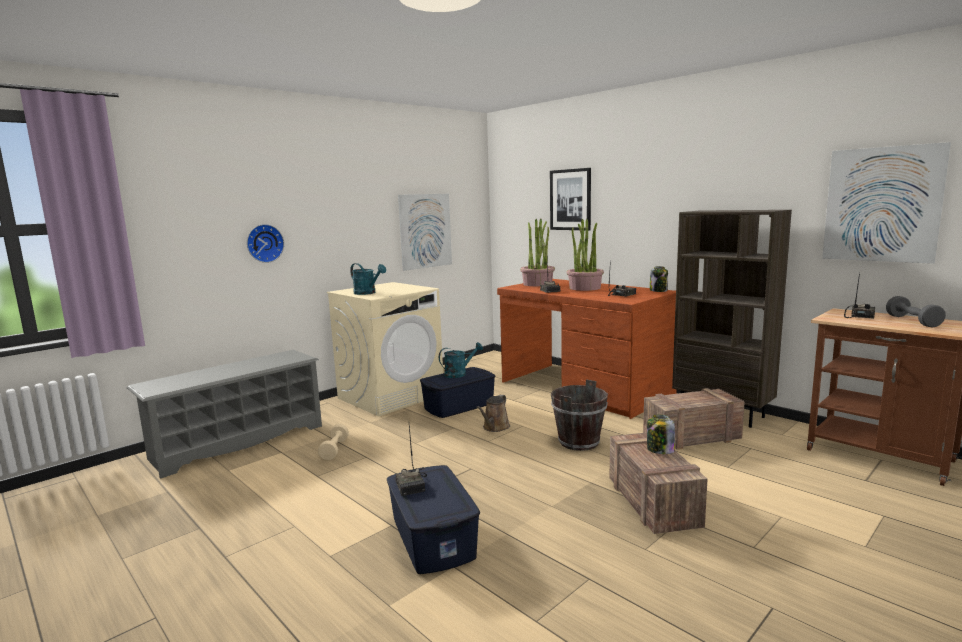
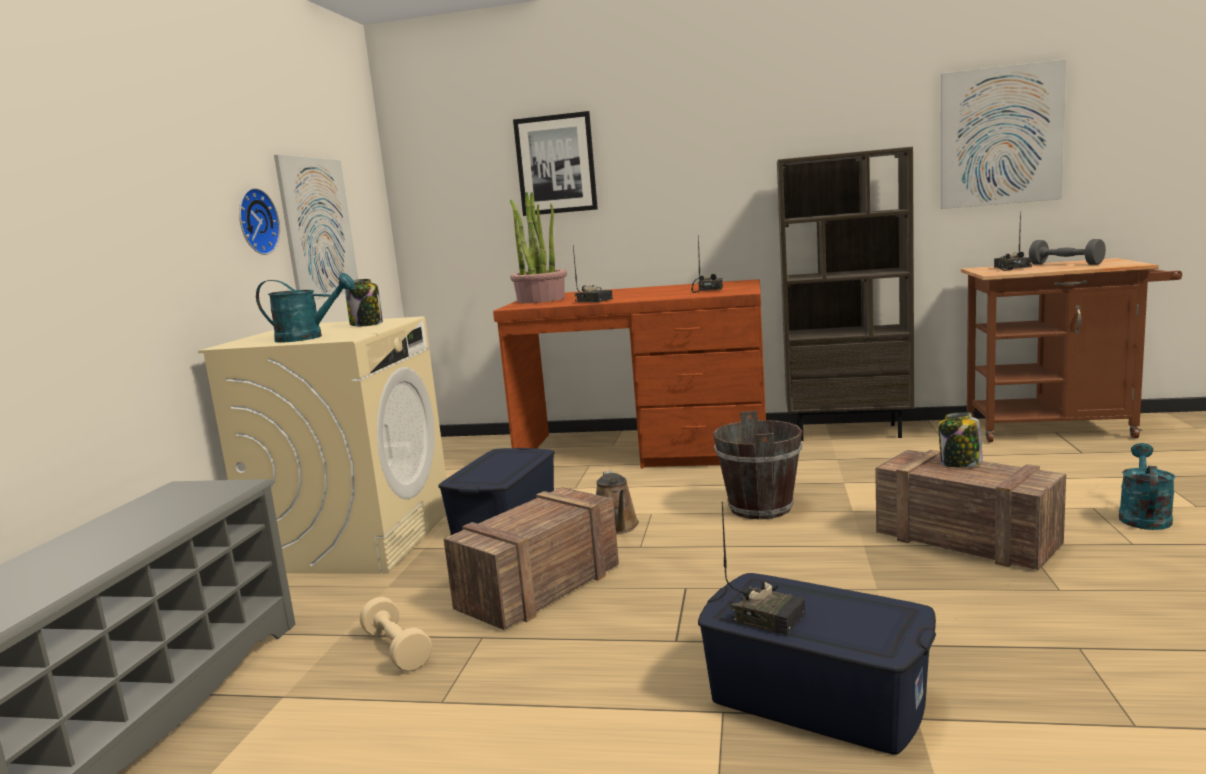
camera: 35 degrees left, 0 degrees up
wall clock [247,224,284,263] -> wall clock moved to [239,188,280,255]
turquoise watering can [439,342,483,378] -> turquoise watering can moved to [1119,443,1176,530]
potted plant [566,219,604,291] -> none
crate [643,388,745,450] -> crate moved to [444,487,619,630]
jar [650,266,668,292] -> jar moved to [345,279,383,326]

